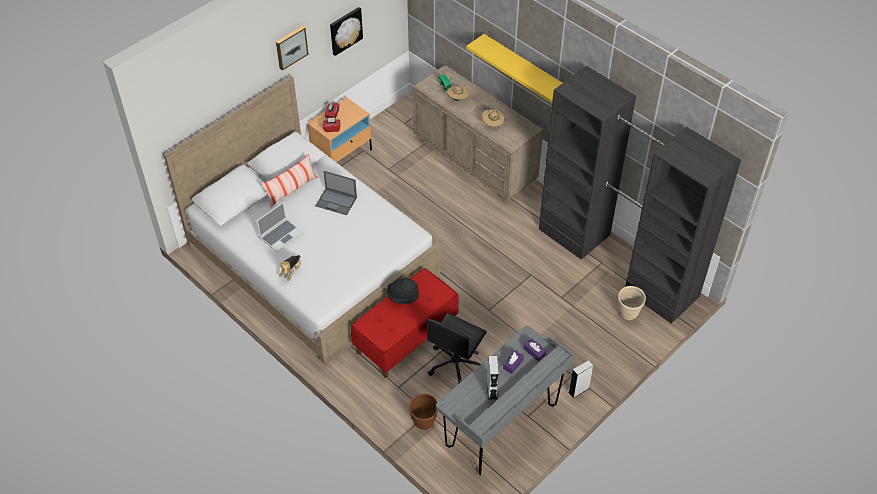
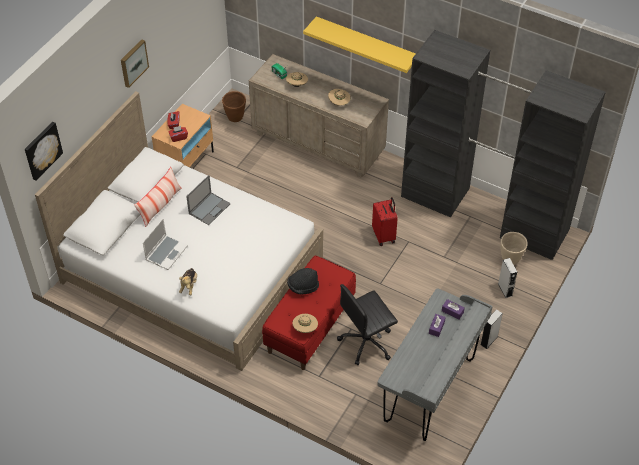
camera: 15 degrees left, 0 degrees up
laptop [315,171,357,215] -> laptop turned 60 degrees counterclockwise [186,175,231,225]
picture [330,7,363,56] -> picture moved to [25,122,63,180]
brown planter [409,394,438,430] -> brown planter moved to [222,91,246,122]
black office chair [427,313,487,383] -> black office chair turned 45 degrees clockwise [337,284,398,365]
grey speaker [486,356,499,400] -> grey speaker moved to [498,258,517,298]
none -> beige hat [292,314,318,333]
none -> red suitcase [372,197,398,246]

